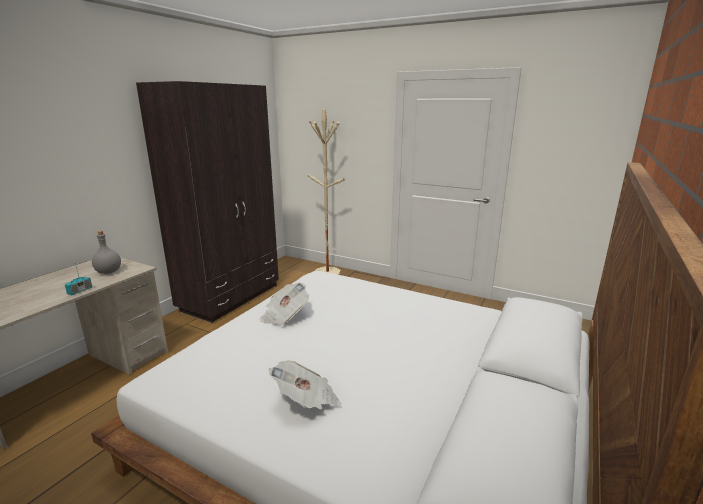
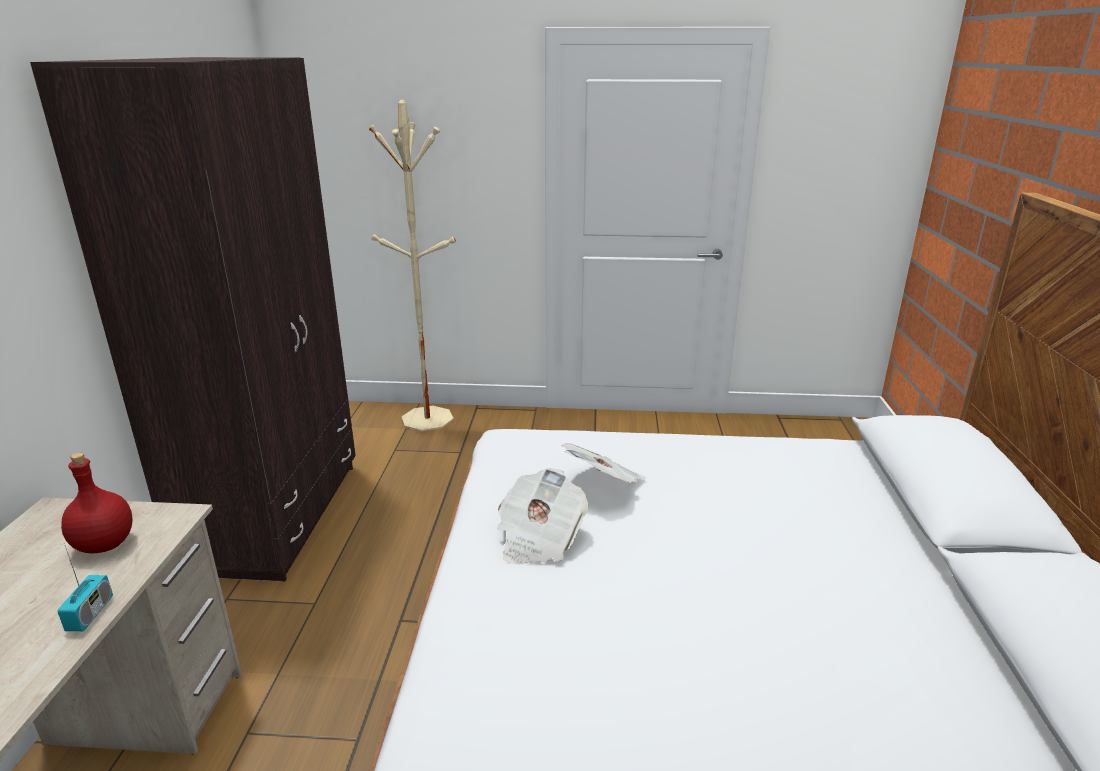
camera: 25 degrees left, 5 degrees up
grey bottle [92,231,121,274] -> red bottle [61,452,133,553]
newspaper [269,361,342,409] -> newspaper moved to [561,443,646,483]

